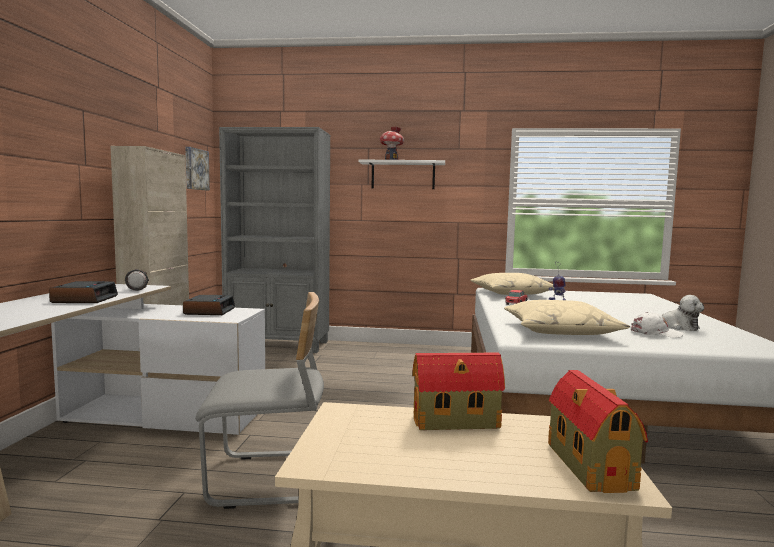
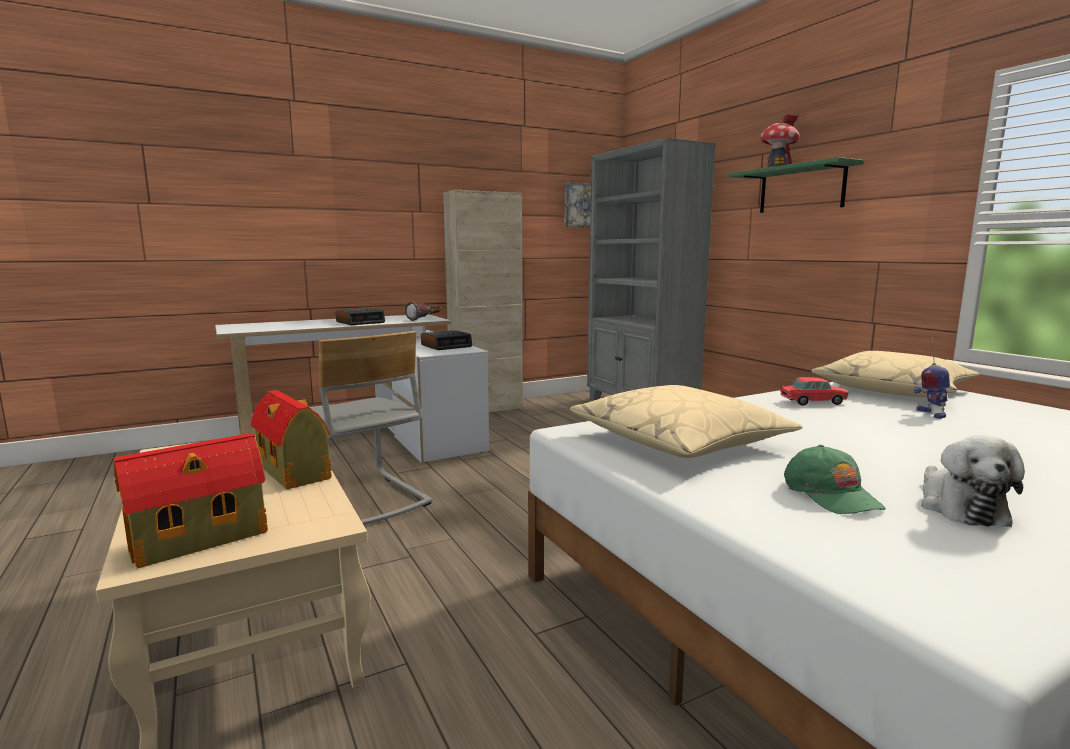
camera: 55 degrees right, 5 degrees up
white shelf [358,160,445,189] -> green shelf [728,157,864,213]
white cap [631,312,683,338] -> green cap [784,445,886,514]

